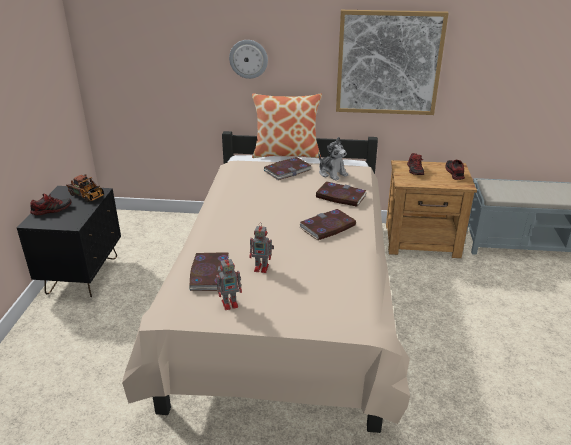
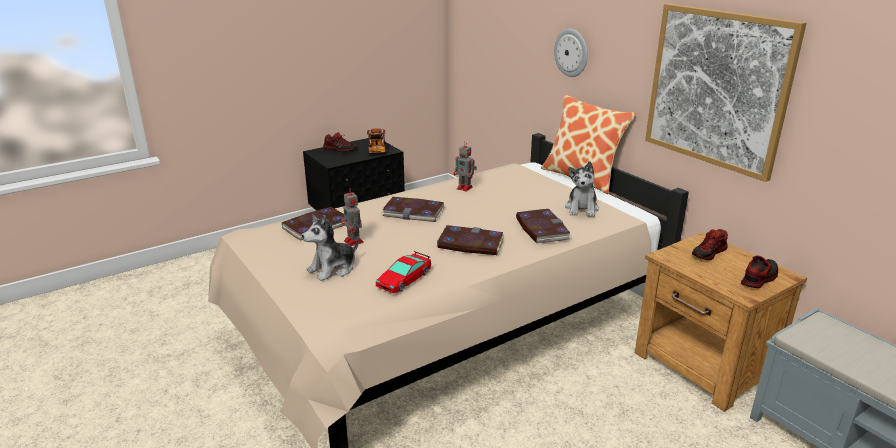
camera: 50 degrees right, 5 degrees down
toy robot [216,256,242,310] -> toy robot moved to [454,141,477,192]
book [264,157,311,180] -> book moved to [382,197,445,222]
none -> plush toy [302,215,359,281]
none -> toy car [376,251,431,294]

